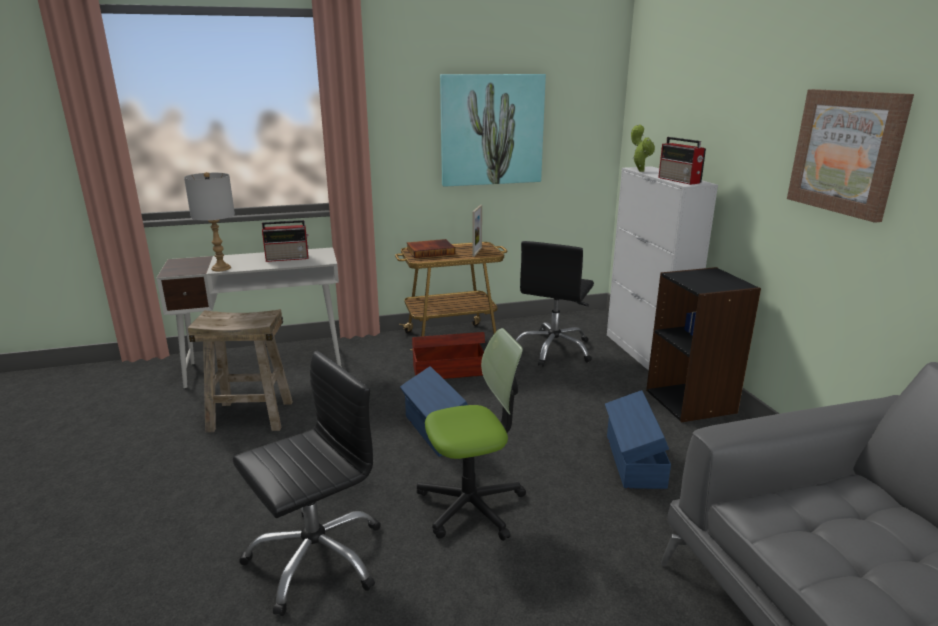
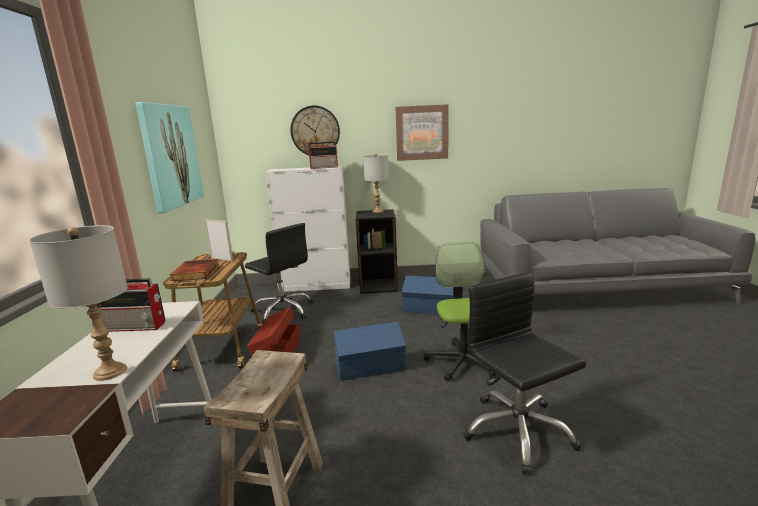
camera: 75 degrees left, 5 degrees down
radio [262,220,309,262] -> radio turned 90 degrees clockwise [97,278,166,332]
potted plant [631,124,655,172] -> none
none -> wall clock [290,106,340,155]
none -> grey table lamp [363,153,389,213]

